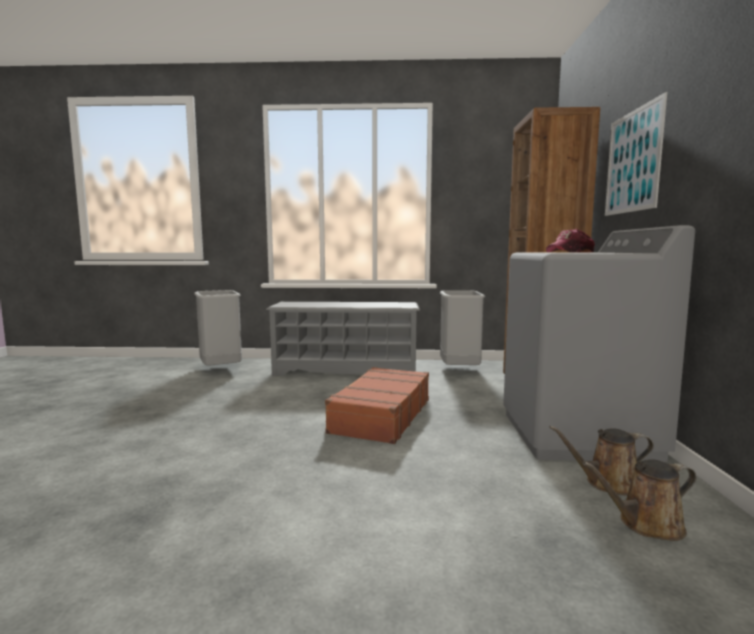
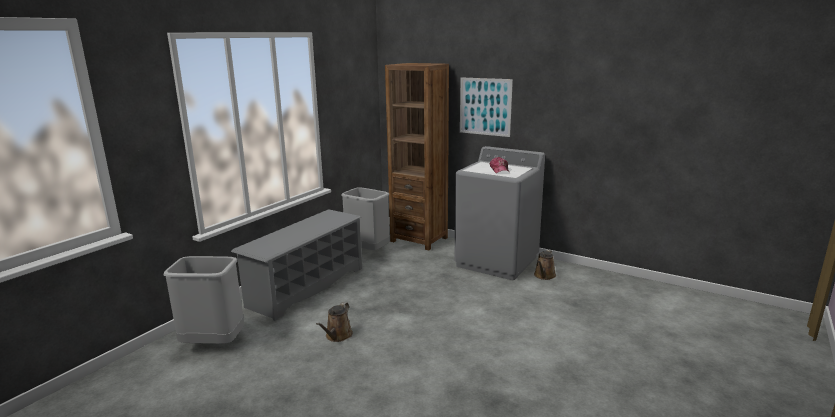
camera: 60 degrees left, 10 degrees up
brown suitcase [325,367,429,444] -> none
brown watering can [583,459,697,541] -> brown watering can moved to [316,302,353,342]

